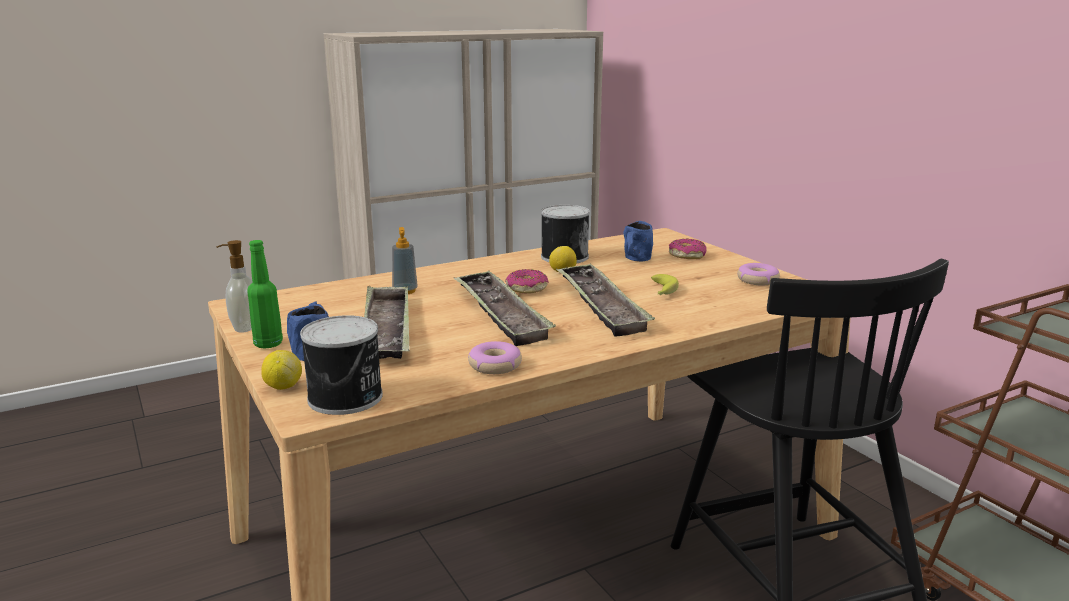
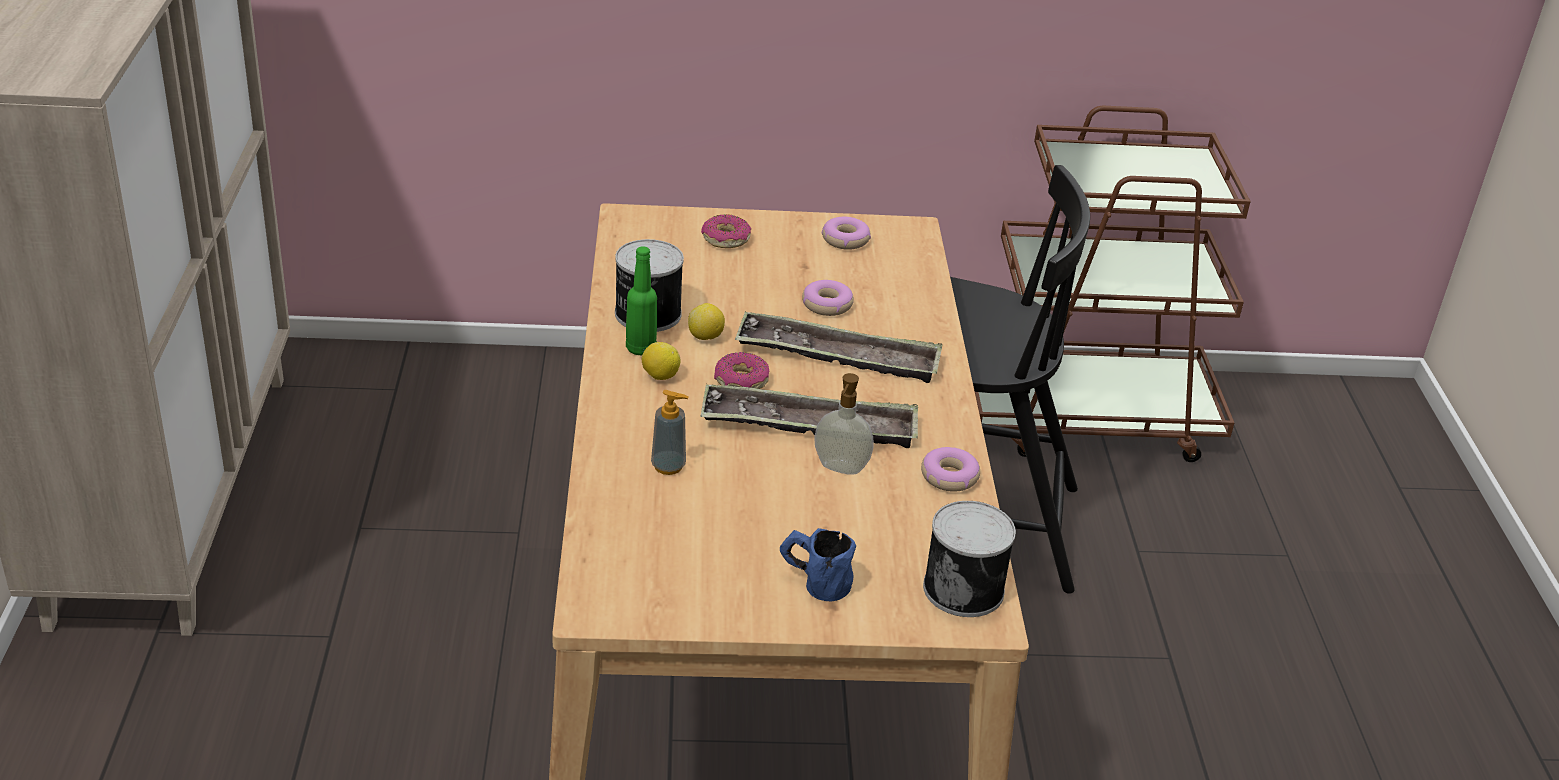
camera: 65 degrees left, 15 degrees up
soap dispenser [217,240,252,333] -> soap dispenser moved to [814,373,873,475]
green bottle [247,240,283,348] -> green bottle moved to [626,246,657,356]
lemon [261,350,302,390] -> lemon moved to [642,342,681,380]
tray [364,286,410,359] -> none
blue mug [623,221,653,261] -> none
banana [651,274,679,295] -> donut [802,280,854,316]

